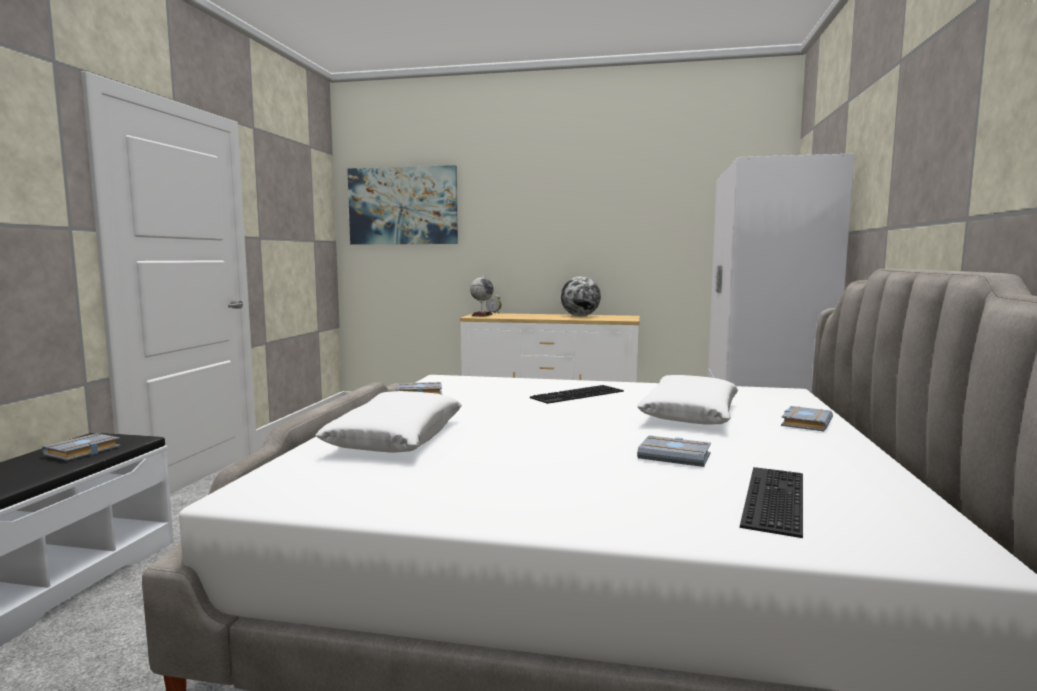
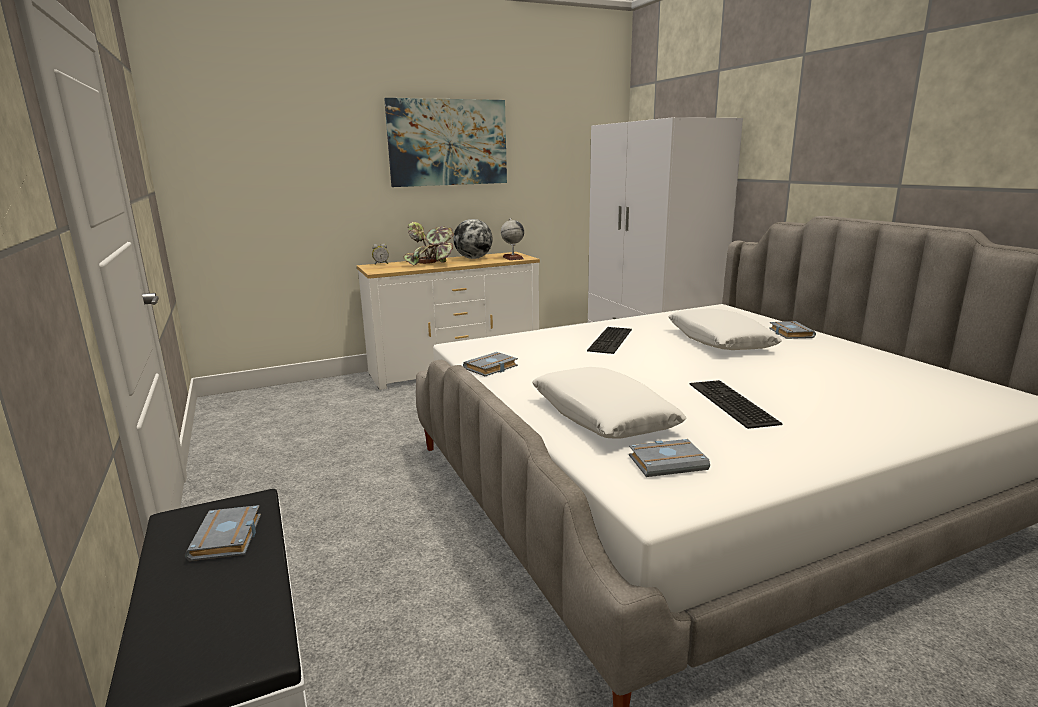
camera: 35 degrees left, 10 degrees up
picture [347,165,458,244] -> picture moved to [384,98,507,187]
globe [470,276,494,317] -> globe moved to [501,218,524,260]
grey book [637,435,711,467] -> grey book moved to [629,439,710,477]
keyboard [740,467,803,538] -> keyboard moved to [690,380,782,429]
none -> potted plant [404,222,454,265]

